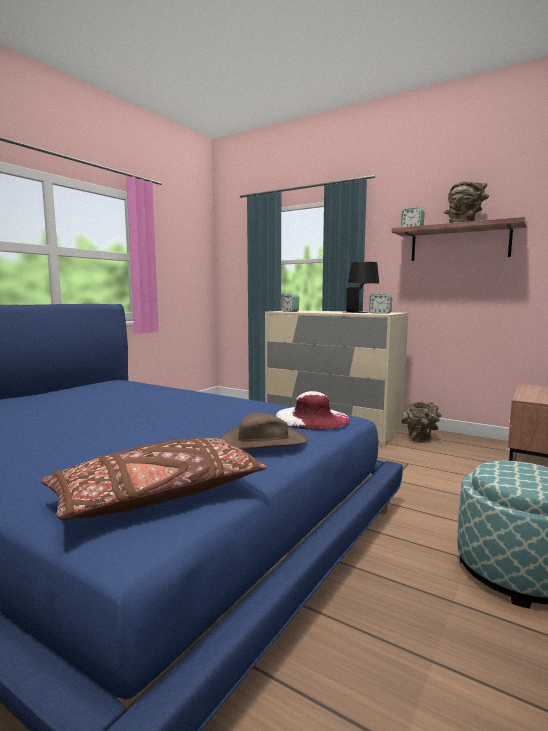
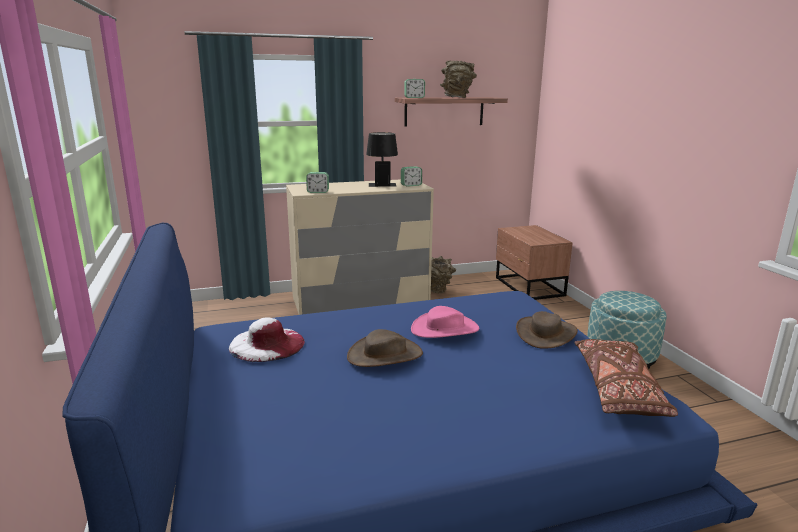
camera: 50 degrees left, 10 degrees up
white hat [275,391,350,430] -> white hat moved to [229,318,305,362]
none -> brown hat [347,329,423,367]
none -> pink hat [411,306,479,338]

